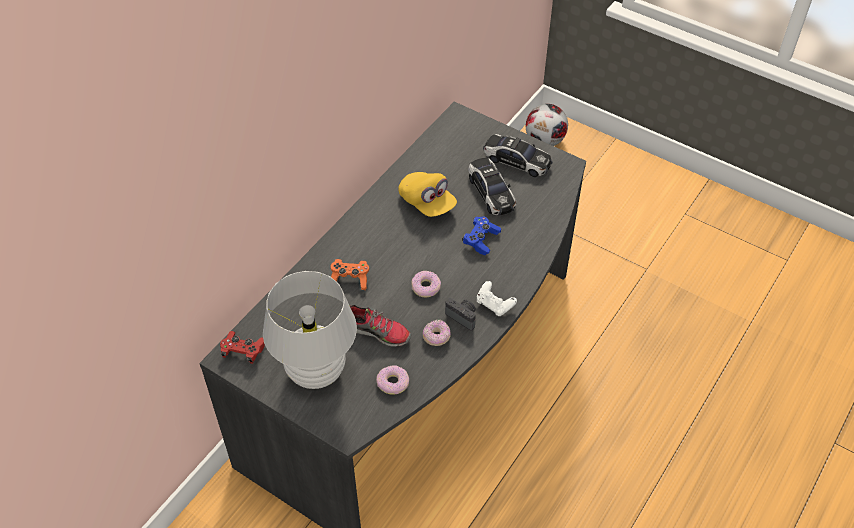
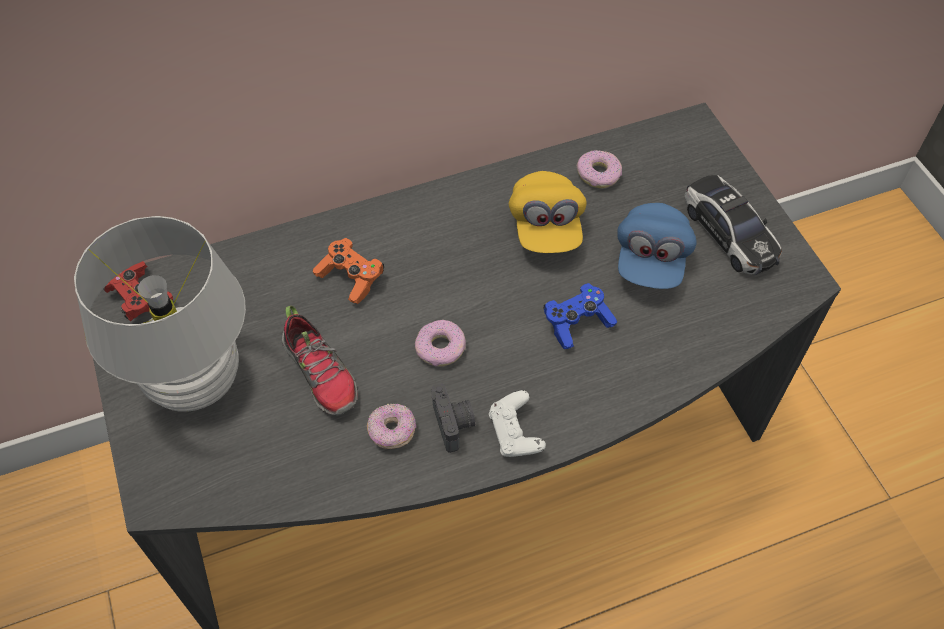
camera: 35 degrees right, 5 degrees up
donut [376,365,409,395] -> donut moved to [576,150,622,188]
toy car [468,158,516,215] -> blue cap [617,203,697,289]
football [526,104,568,146] -> none

